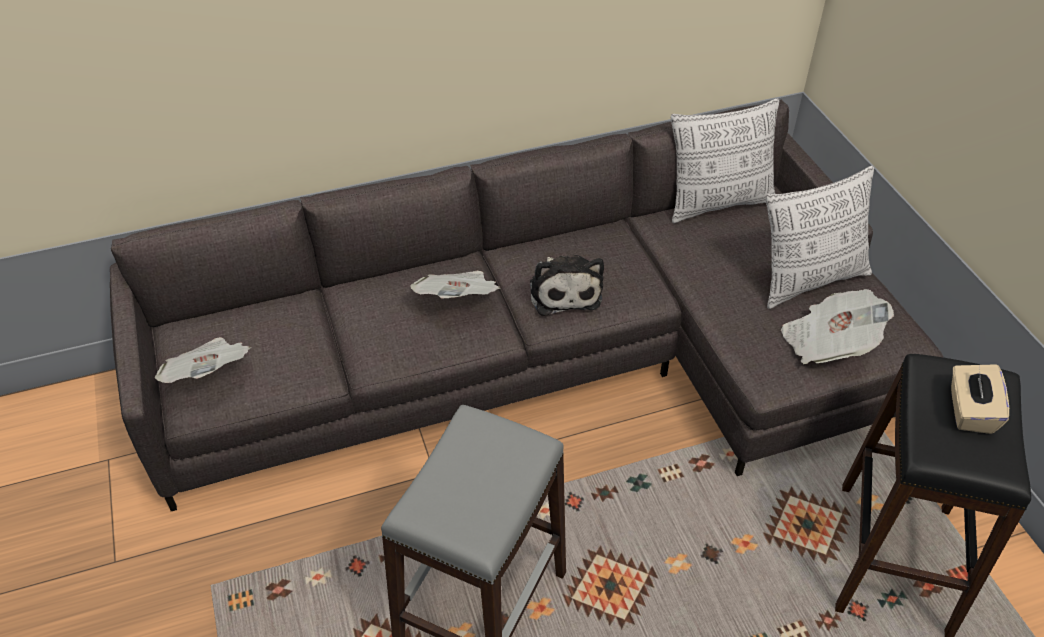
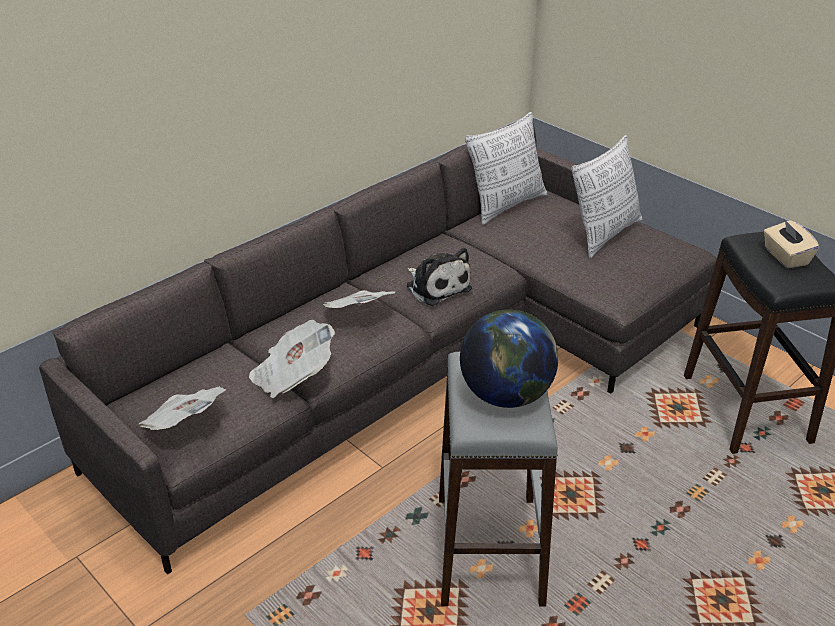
camera: 25 degrees left, 10 degrees down
newspaper [781,289,894,364] -> newspaper moved to [249,320,335,398]
none -> globe [460,309,558,408]

